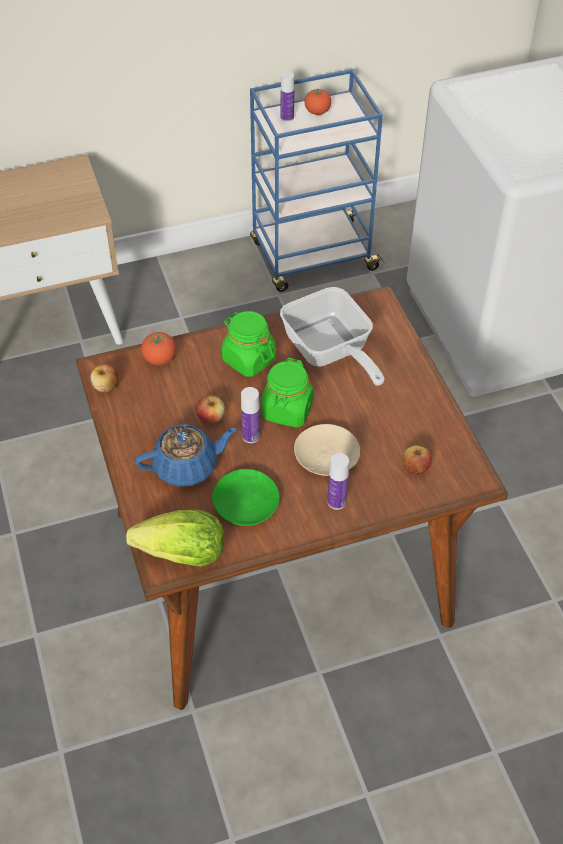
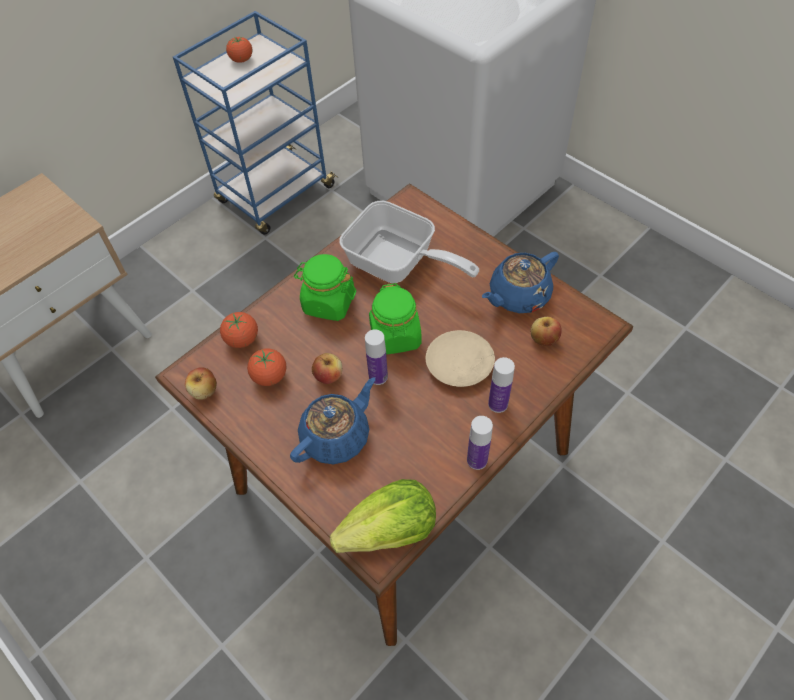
camera: 25 degrees left, 5 degrees up
green plate [212,469,279,526] -> none
bottle [281,72,294,122] -> bottle moved to [467,416,493,470]
none -> tomato [247,348,286,386]
none -> blue teapot [482,252,559,313]

